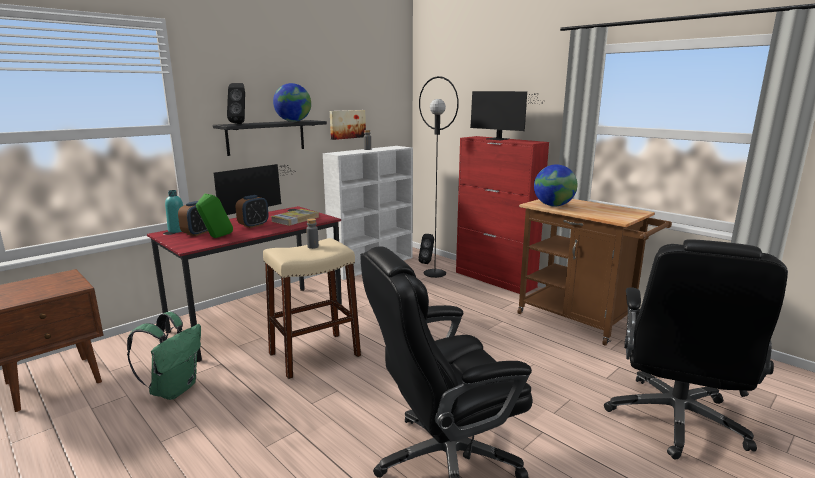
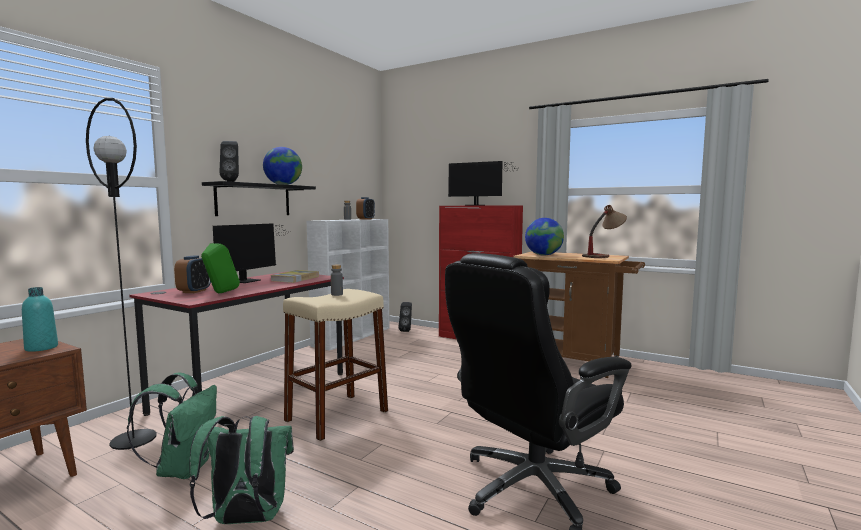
camera: 15 degrees left, 10 degrees down
turquoise bottle [165,190,183,233] -> turquoise bottle moved to [22,287,58,352]
alarm clock [236,195,268,228] -> alarm clock moved to [356,197,375,220]
picture [330,110,366,140] -> none
black floor lamp [419,76,458,278] -> black floor lamp moved to [86,98,157,450]
black office chair [604,239,788,460] -> none
none -> green backpack [189,416,294,524]
none -> table lamp [582,205,627,258]

